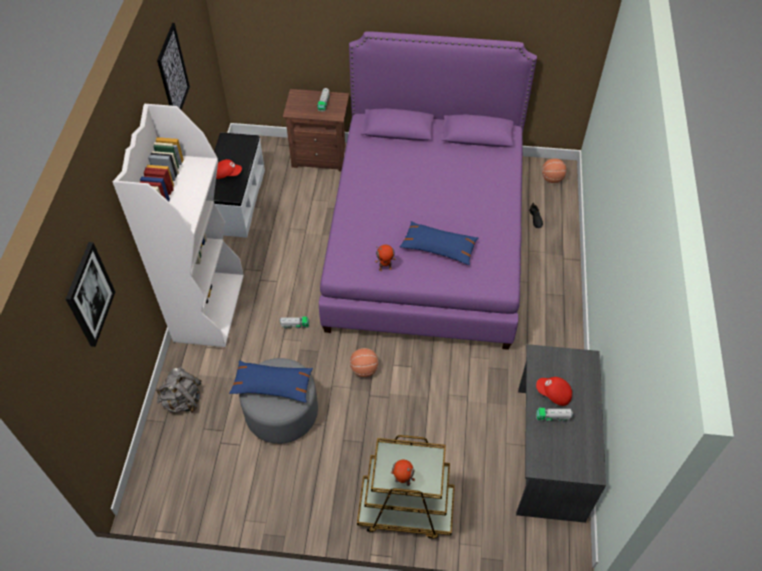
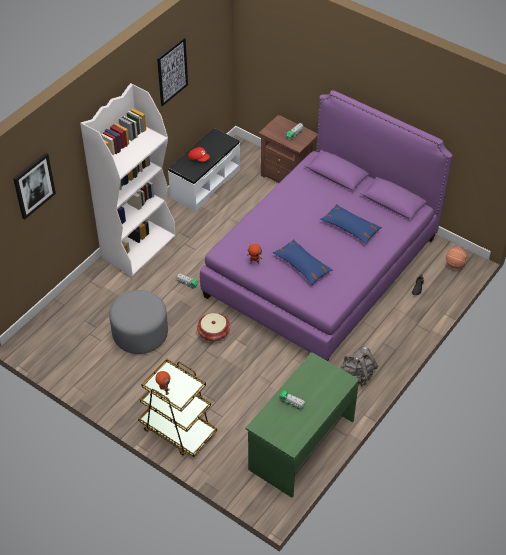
camera: 30 degrees right, 5 degrees down
grey backpack [156,367,201,413] -> grey backpack moved to [341,347,378,386]
blue pillow [229,360,313,402] -> blue pillow moved to [320,204,382,244]
basketball [350,348,378,377] -> basket [197,313,230,342]
grey desk [516,344,606,523] -> green desk [246,352,359,498]
red cap [536,377,572,406] -> none

